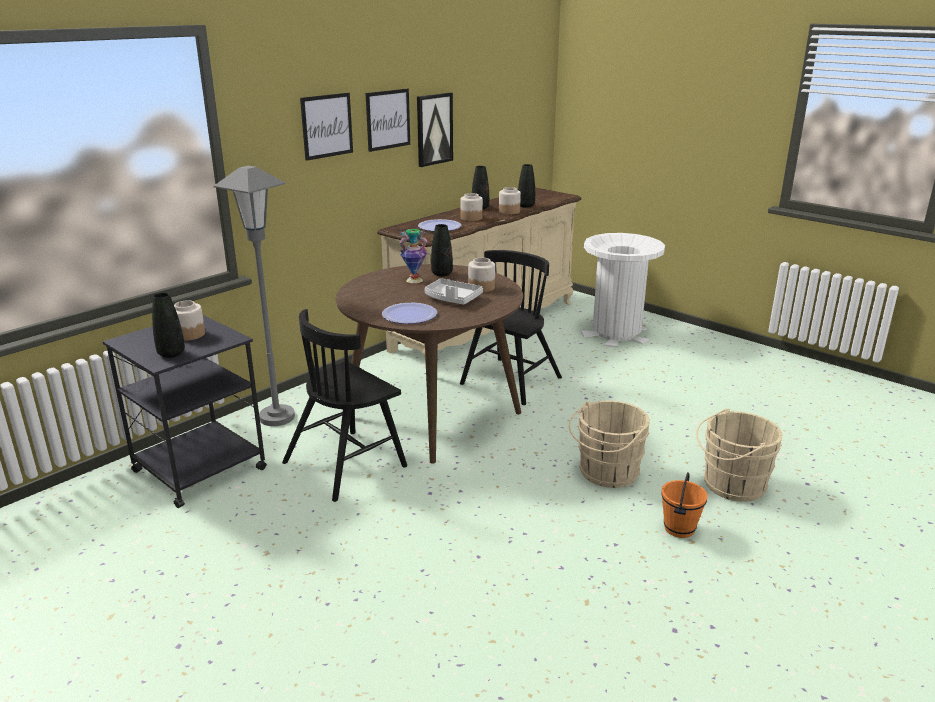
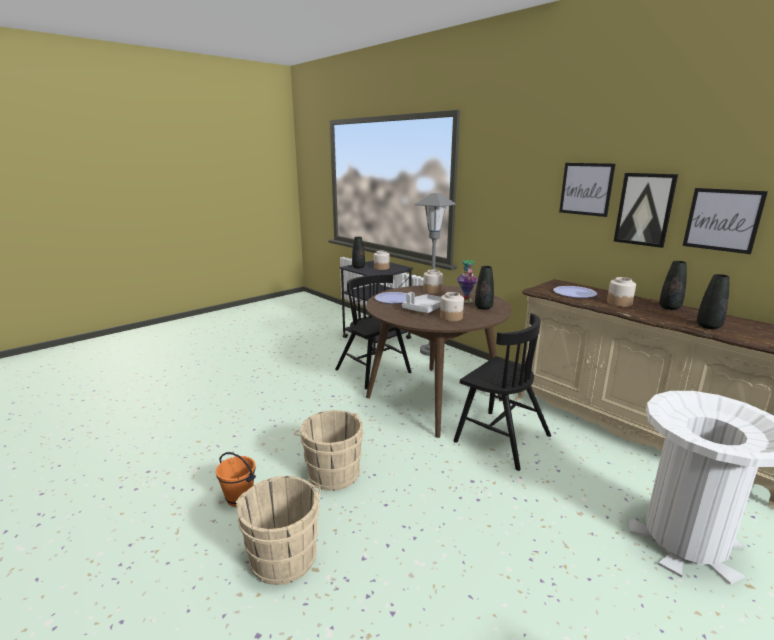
camera: 95 degrees right, 5 degrees down
picture [300,93,353,161] -> picture moved to [683,188,768,254]
jar [499,187,521,214] -> jar moved to [423,269,443,294]

